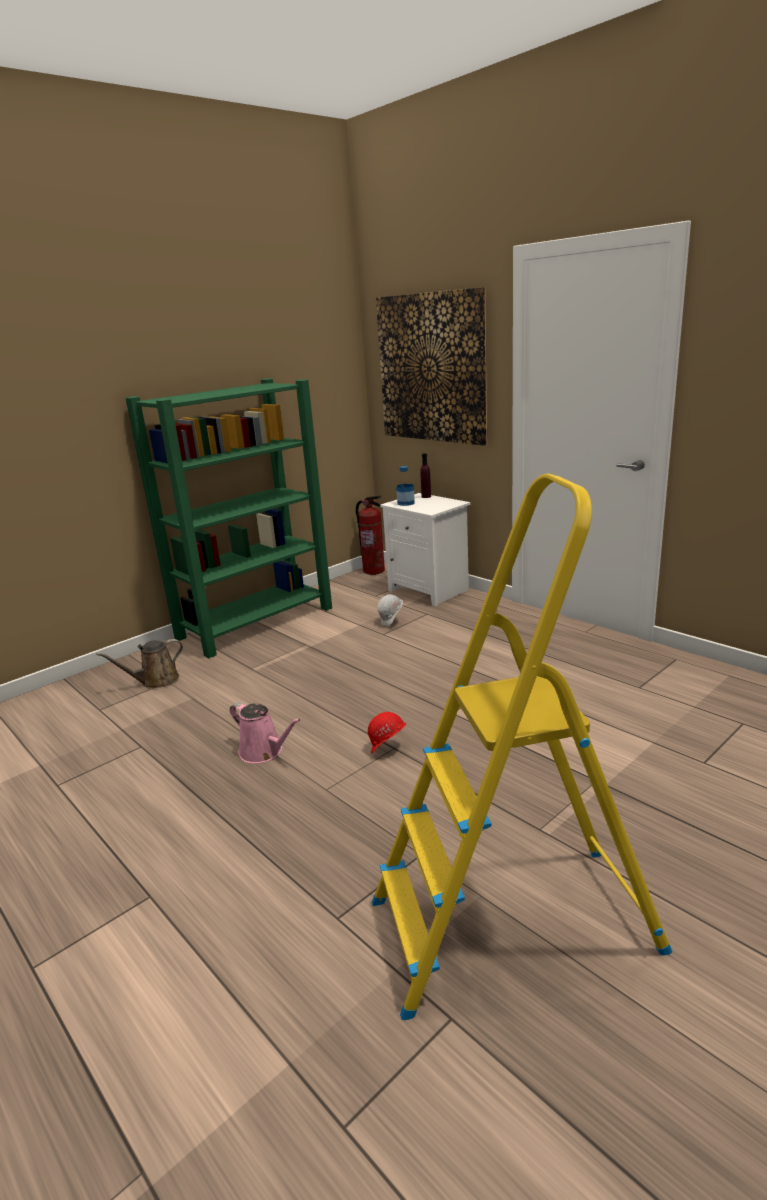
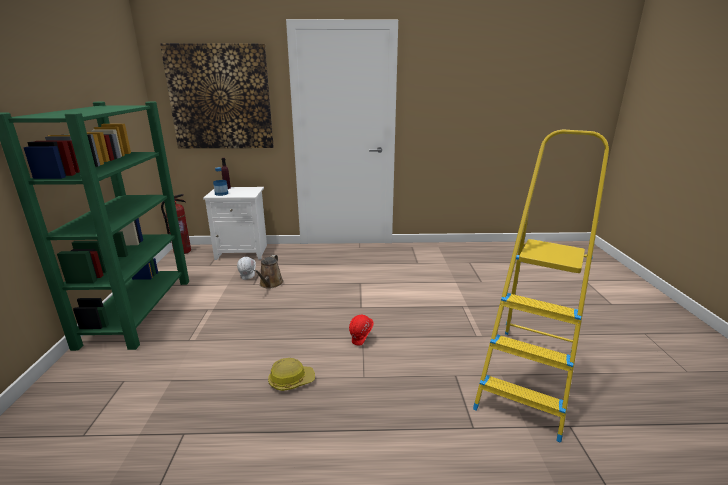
camera: 50 degrees left, 0 degrees up
brown watering can [96,639,183,688] -> brown watering can moved to [254,255,284,289]
pink watering can [230,702,301,764] -> hard hat [268,358,315,391]

